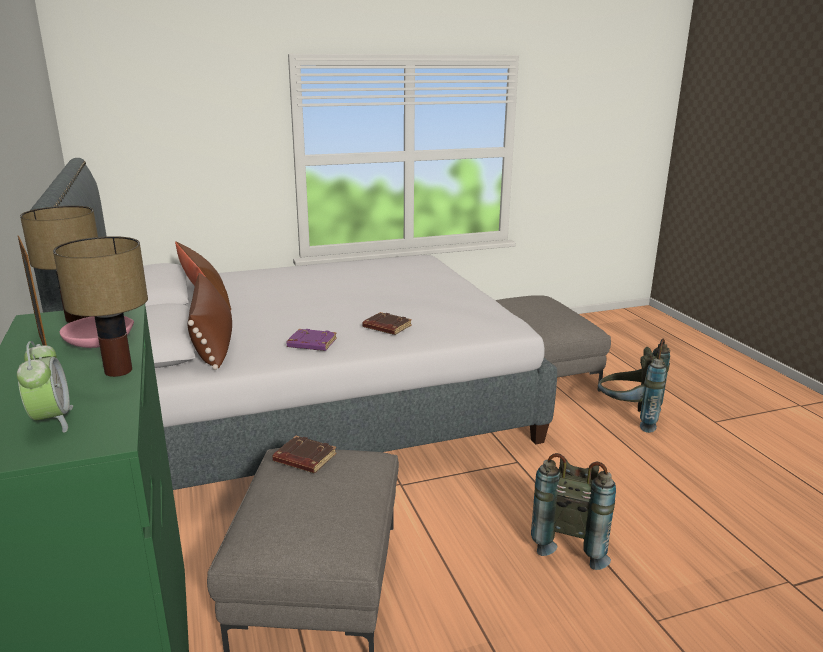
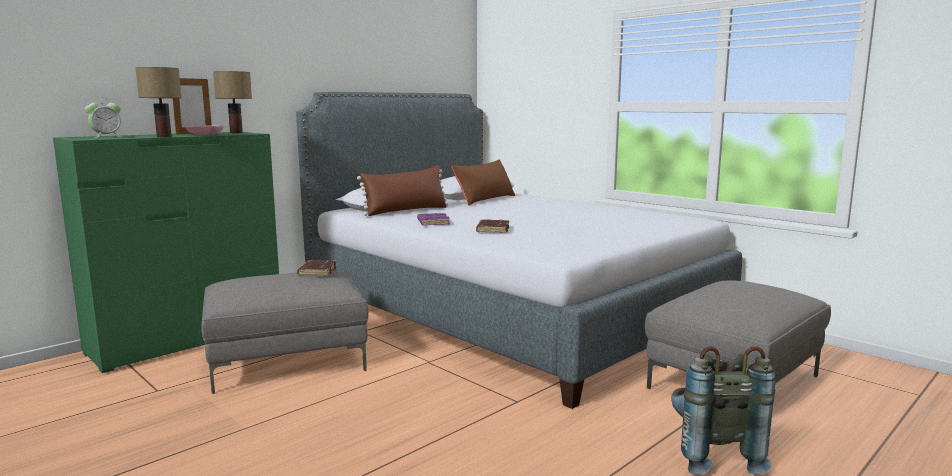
camera: 65 degrees right, 10 degrees down
grey backpack [531,453,616,570] -> none

